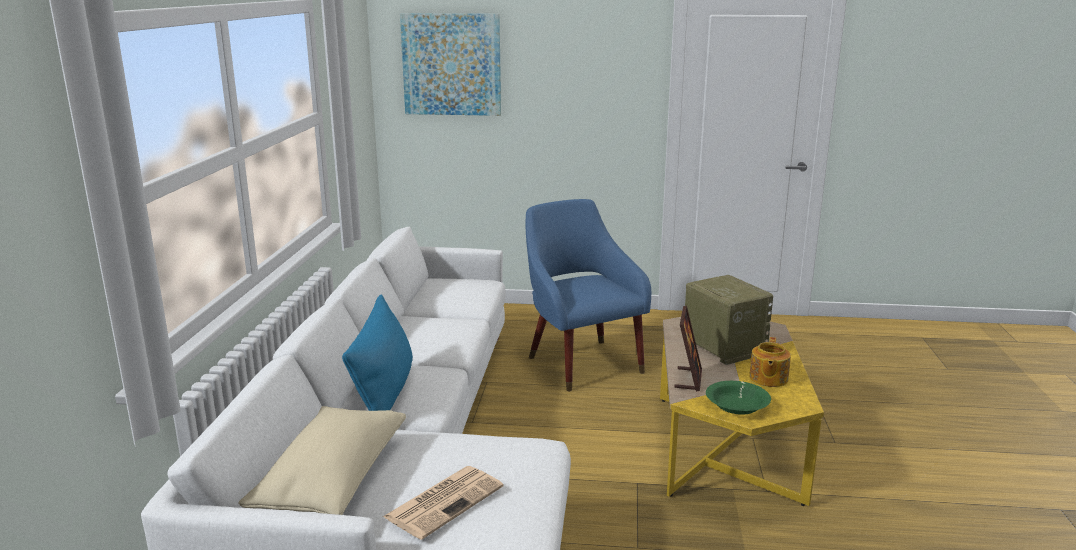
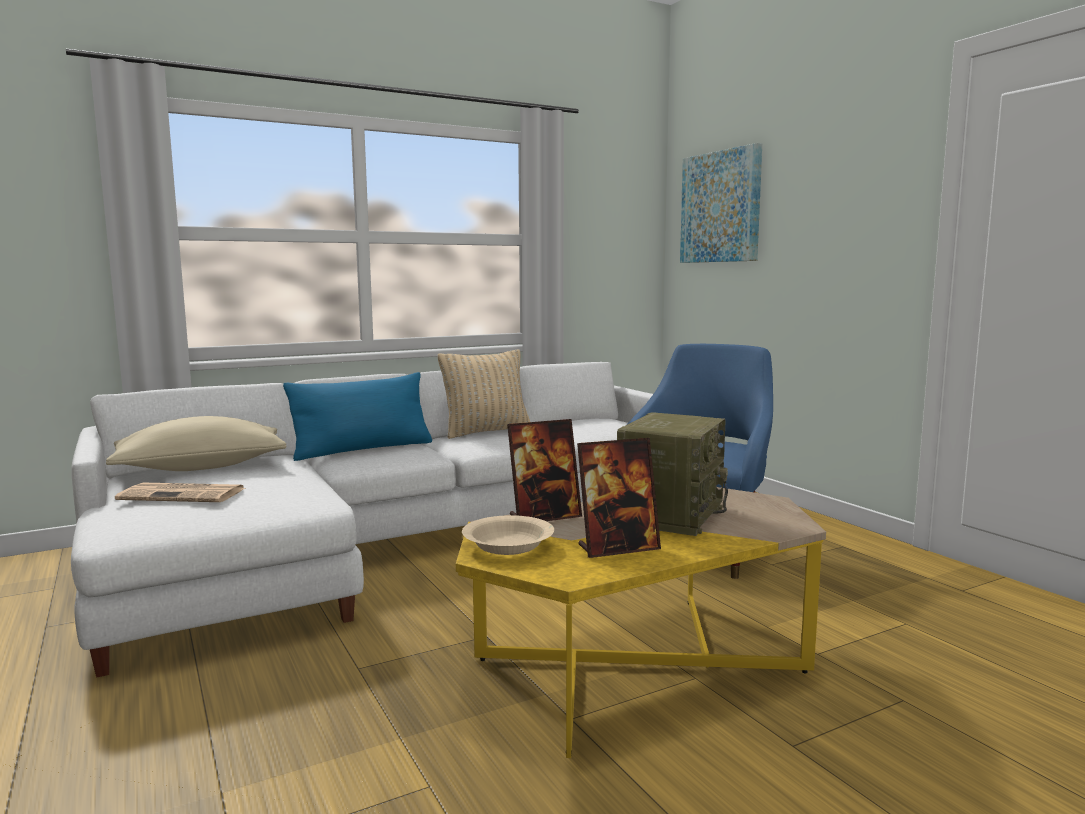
camera: 55 degrees right, 10 degrees down
green bowl [706,381,771,415] -> beige bowl [462,515,554,555]
teapot [749,337,791,387] -> picture frame [577,438,661,558]
none -> beige pillow [438,350,530,439]

